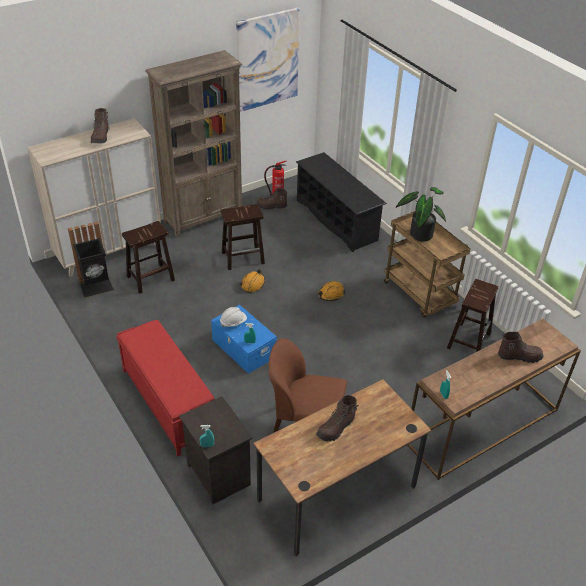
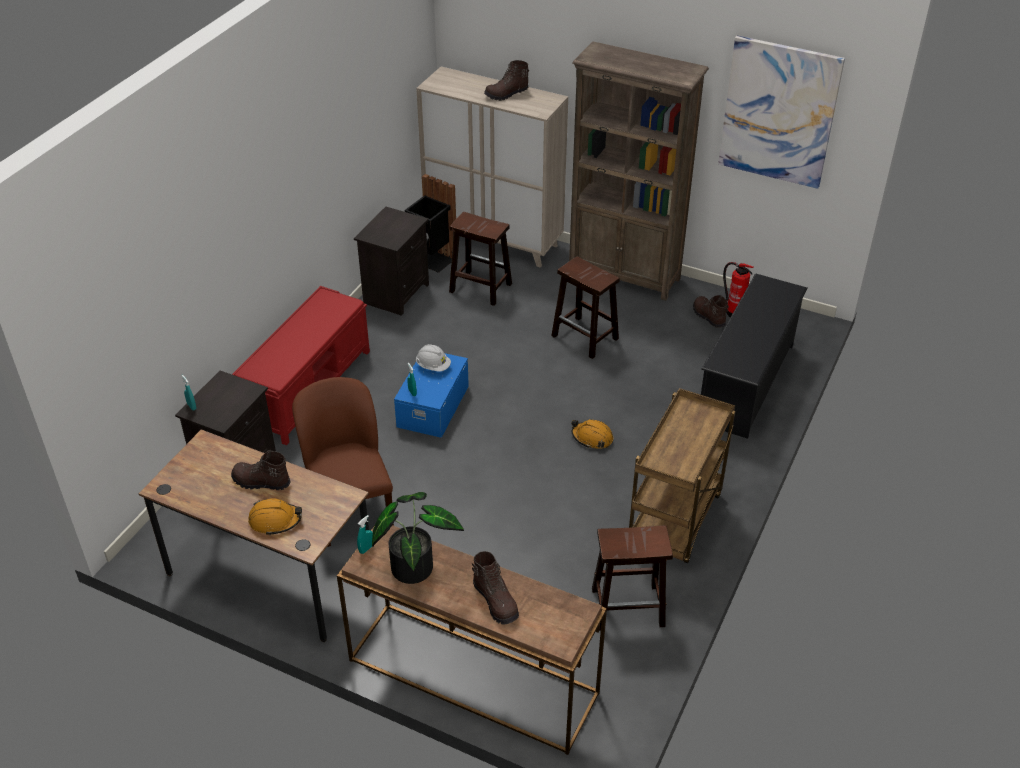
camera: 60 degrees right, 0 degrees up
orange hard hat [240,269,265,293] -> orange hard hat moved to [248,498,302,536]
potted plant [396,187,446,241] -> potted plant moved to [372,492,464,584]
none -> black nightstand [354,207,429,316]

